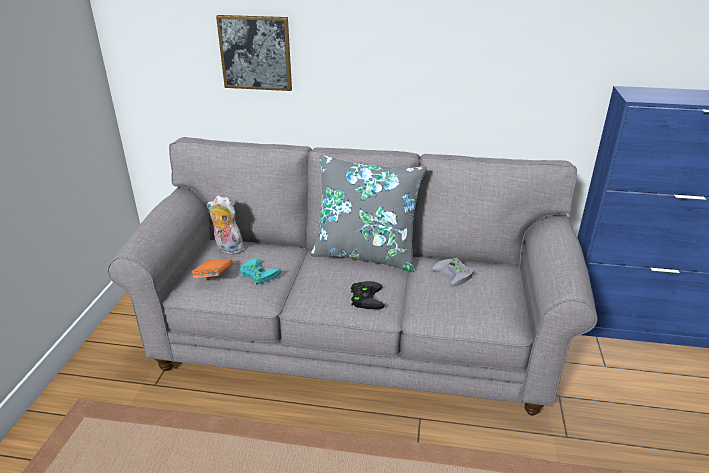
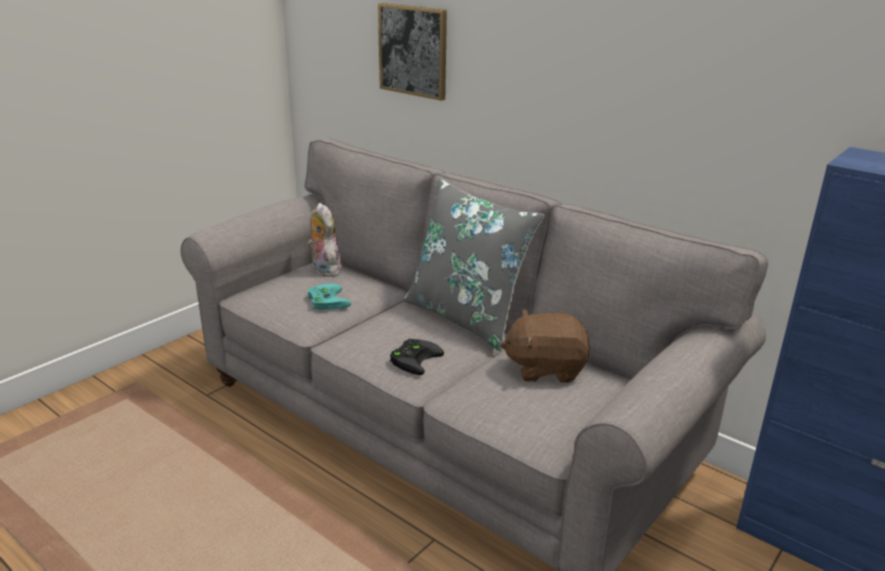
camera: 30 degrees right, 5 degrees down
orange book [191,259,233,278] -> none
grey game controller [432,258,474,287] -> brown plush toy [500,309,590,383]

